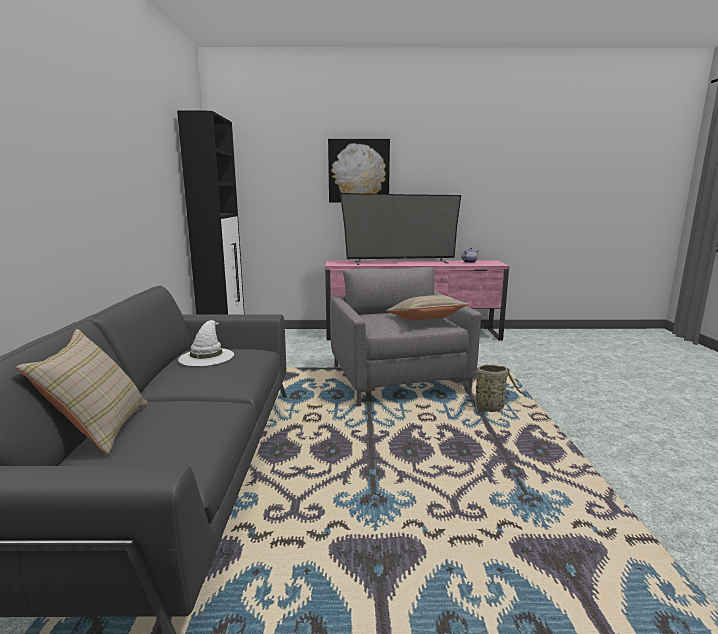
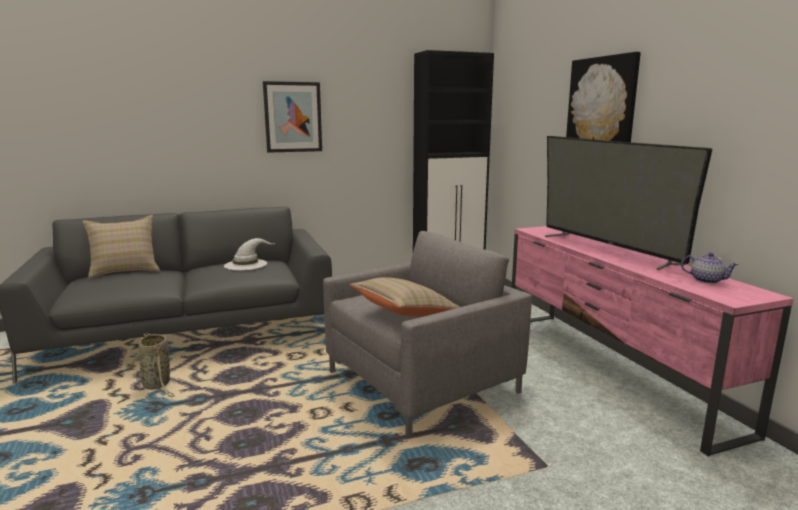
camera: 70 degrees right, 0 degrees up
basket [463,365,527,412] -> basket moved to [128,333,175,397]
none -> picture [263,81,322,153]

